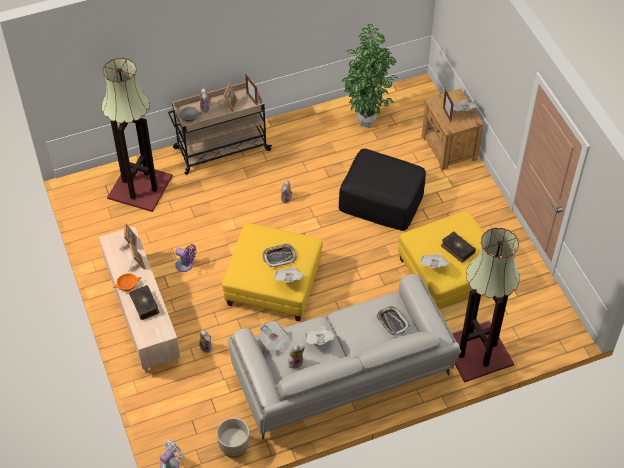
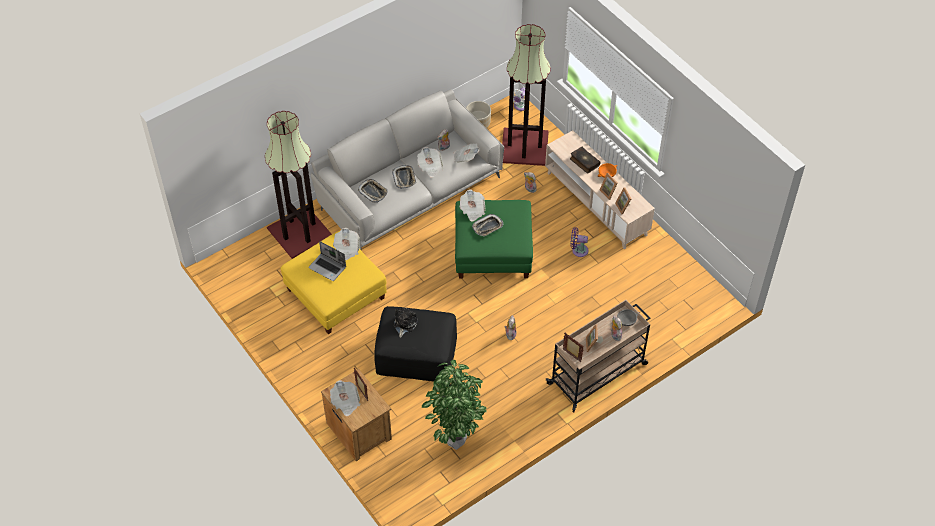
camera: 165 degrees right, 0 degrees up
floor lamp [102,58,173,212] -> floor lamp moved to [502,24,551,166]
yellow ottoman [222,223,323,322] -> green ottoman [455,200,533,279]
book [441,232,476,263] -> laptop [308,241,346,281]
none -> tray [392,165,416,189]
none -> plush toy [394,308,418,338]

